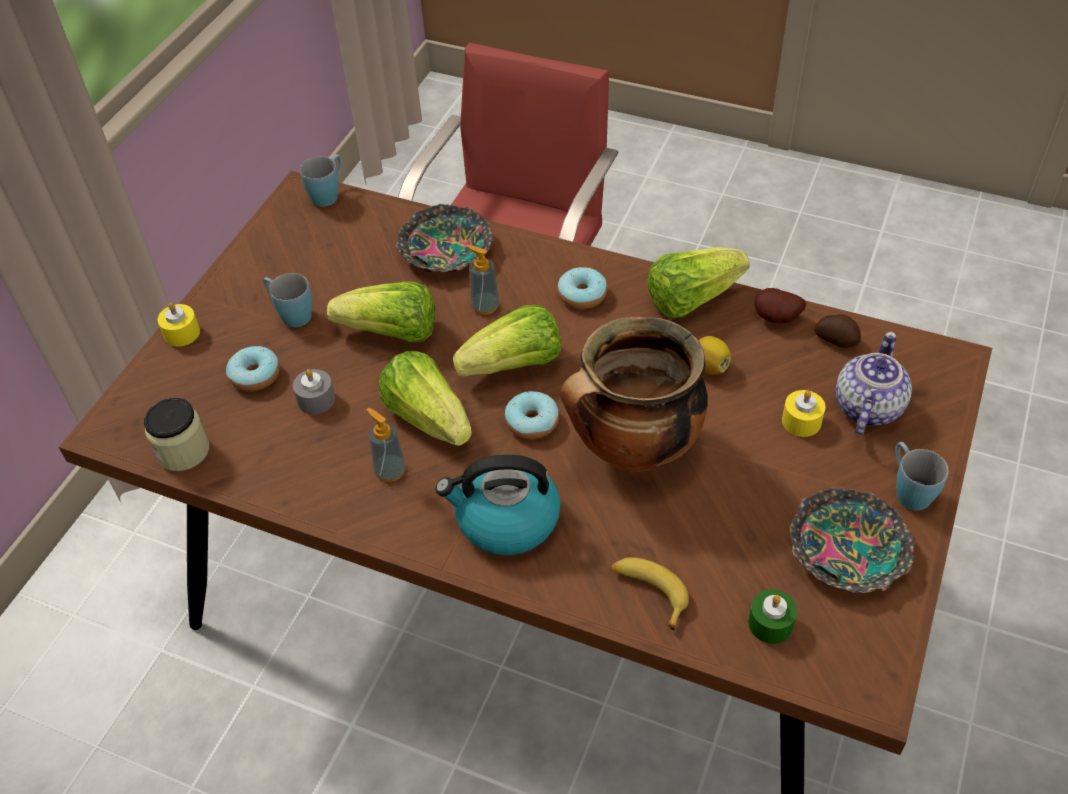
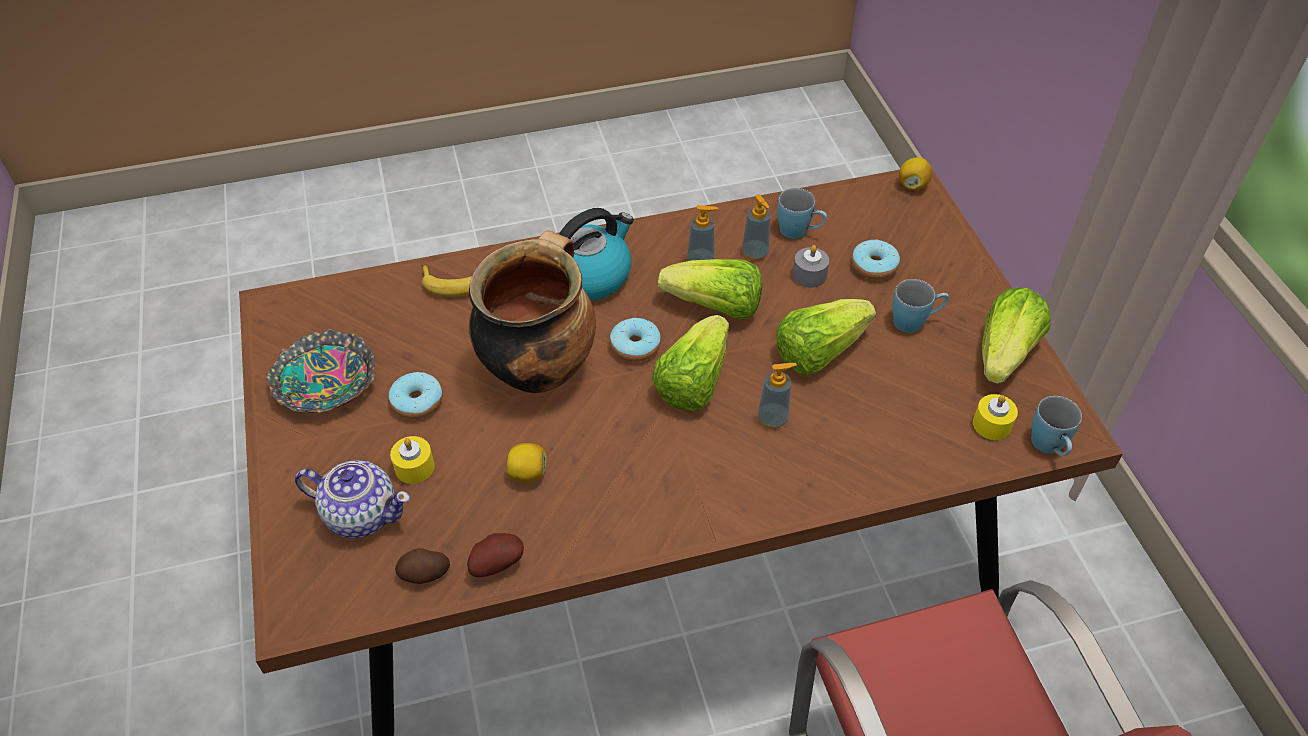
camera: 140 degrees right, 0 degrees up
jar [144,398,209,471] -> none
yellow candle [158,302,200,346] -> yellow candle moved to [973,394,1018,440]
bowl [395,204,495,272] -> none
donut [558,267,607,309] -> donut moved to [389,372,443,419]
lettuce [648,247,750,319] -> lettuce moved to [982,288,1051,384]
green candle [748,589,797,644] -> none
teapot [835,331,912,435] -> teapot turned 60 degrees counterclockwise [295,460,410,538]
blue mug [895,442,949,511] -> blue mug moved to [777,188,827,239]
none -> soap dispenser [742,194,771,261]
none -> lemon [899,157,932,191]

